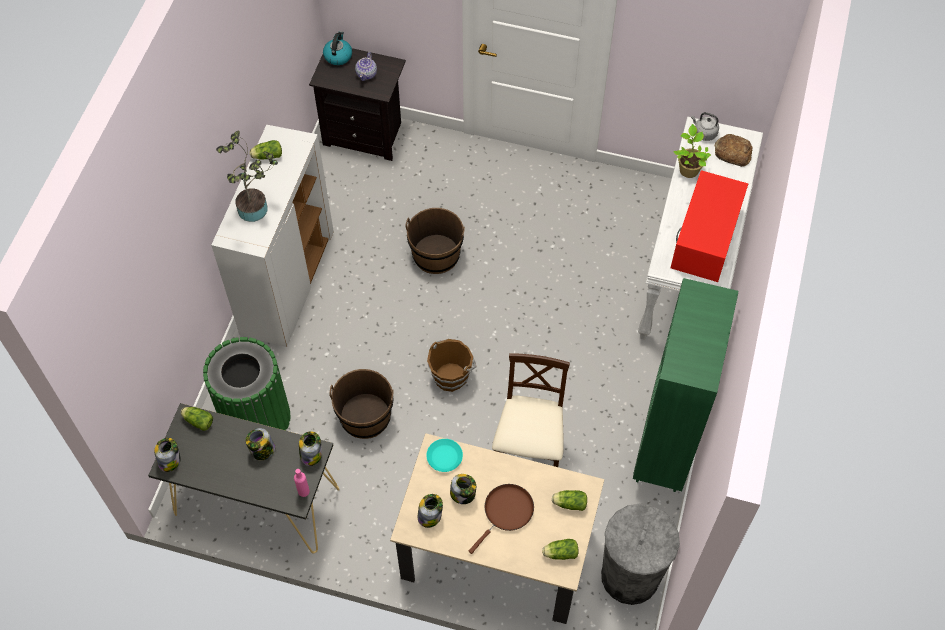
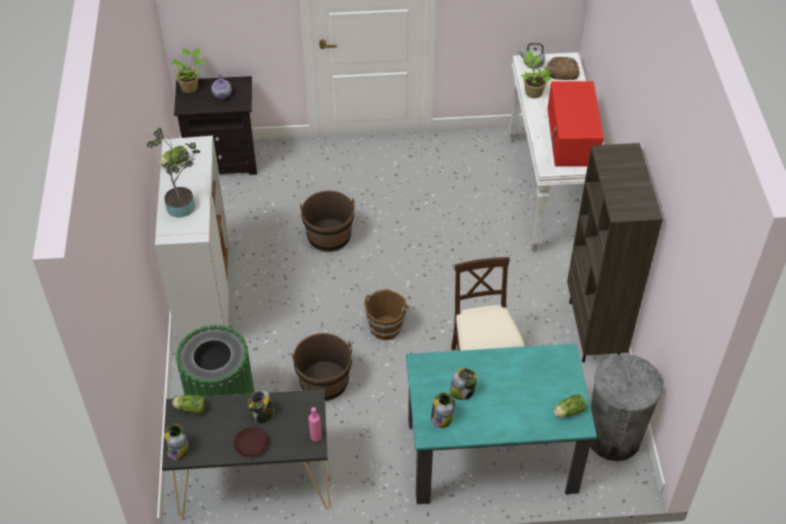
camera: 20 degrees left, 10 degrees down
jar [299,431,322,466] -> none
kettle [323,31,352,65] -> potted plant [169,49,205,93]
beige dining table [390,433,604,624] -> turquoise dining table [406,344,597,504]
turquoise plate [426,439,463,472] -> none
brown frying pan [468,484,534,554] -> none
lettuce [552,490,587,511] -> none
green bookcase [633,278,738,492] -> brown bookcase [567,143,663,363]
none -> brown plate [233,427,269,457]

